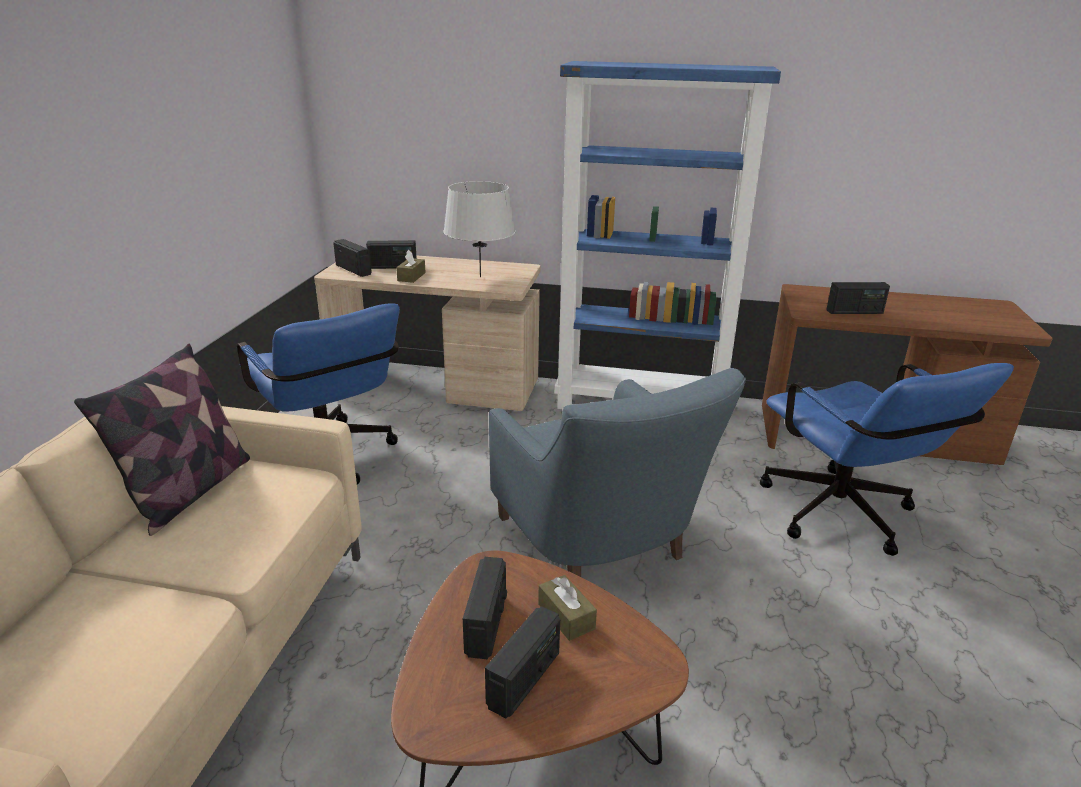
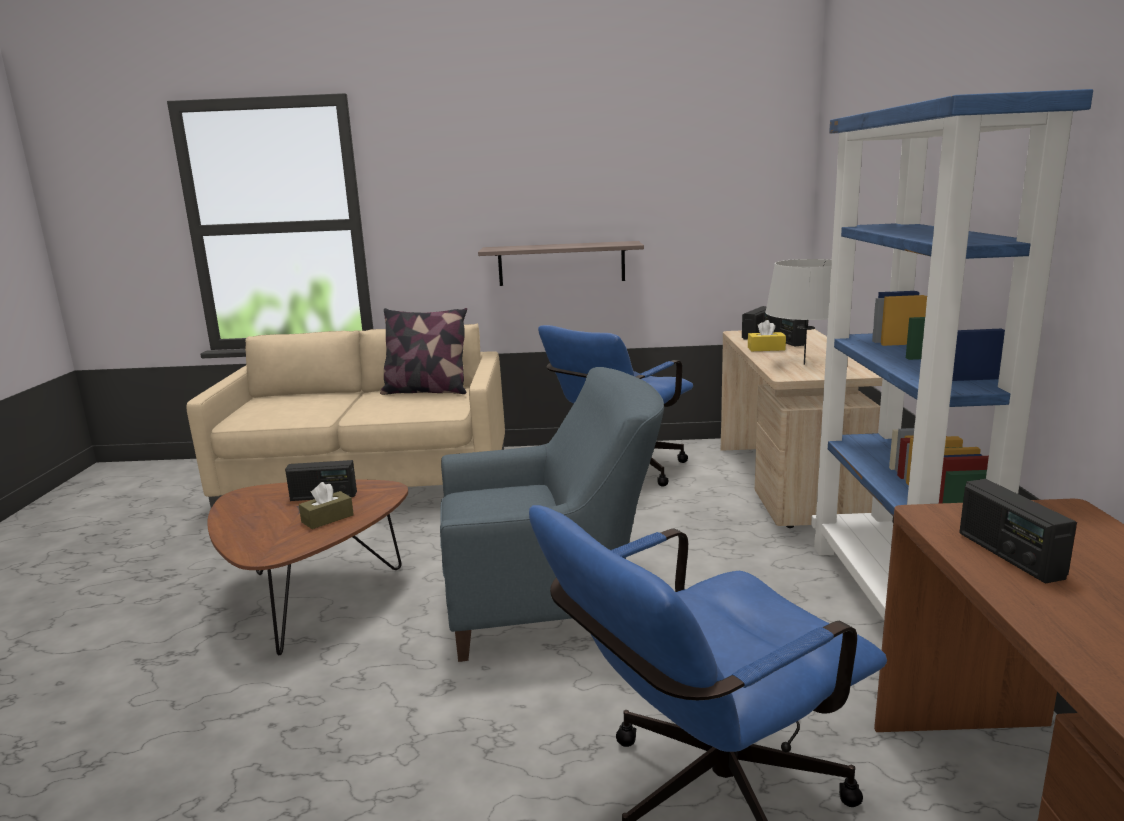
camera: 80 degrees right, 10 degrees down
brown tissue box [396,250,426,283] -> yellow tissue box [748,320,786,351]
radio [485,606,560,718] -> none
blue armchair [489,368,746,577] -> blue armchair turned 150 degrees counterclockwise [440,367,664,662]
none -> shelf [478,241,644,286]

